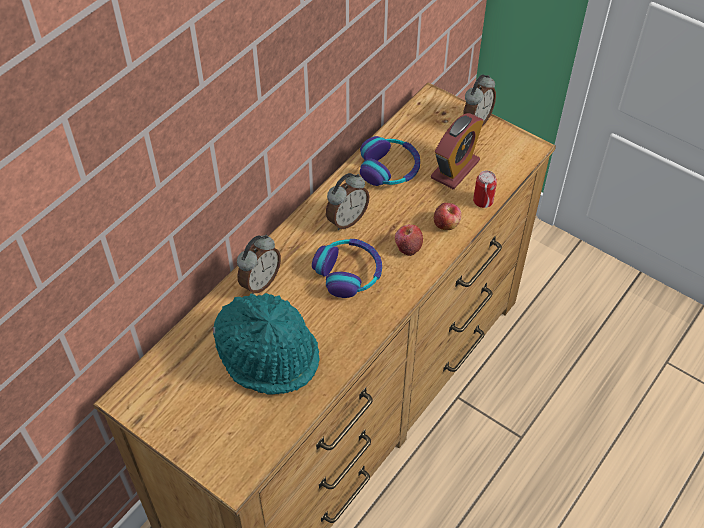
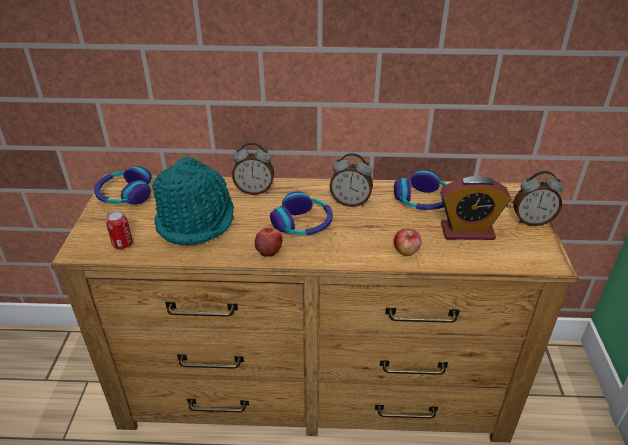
camera: 55 degrees right, 15 degrees down
apple [395,224,423,256] -> apple moved to [255,228,283,257]
can [473,171,497,208] -> can moved to [106,210,133,249]
none -> headphones [94,166,152,204]

